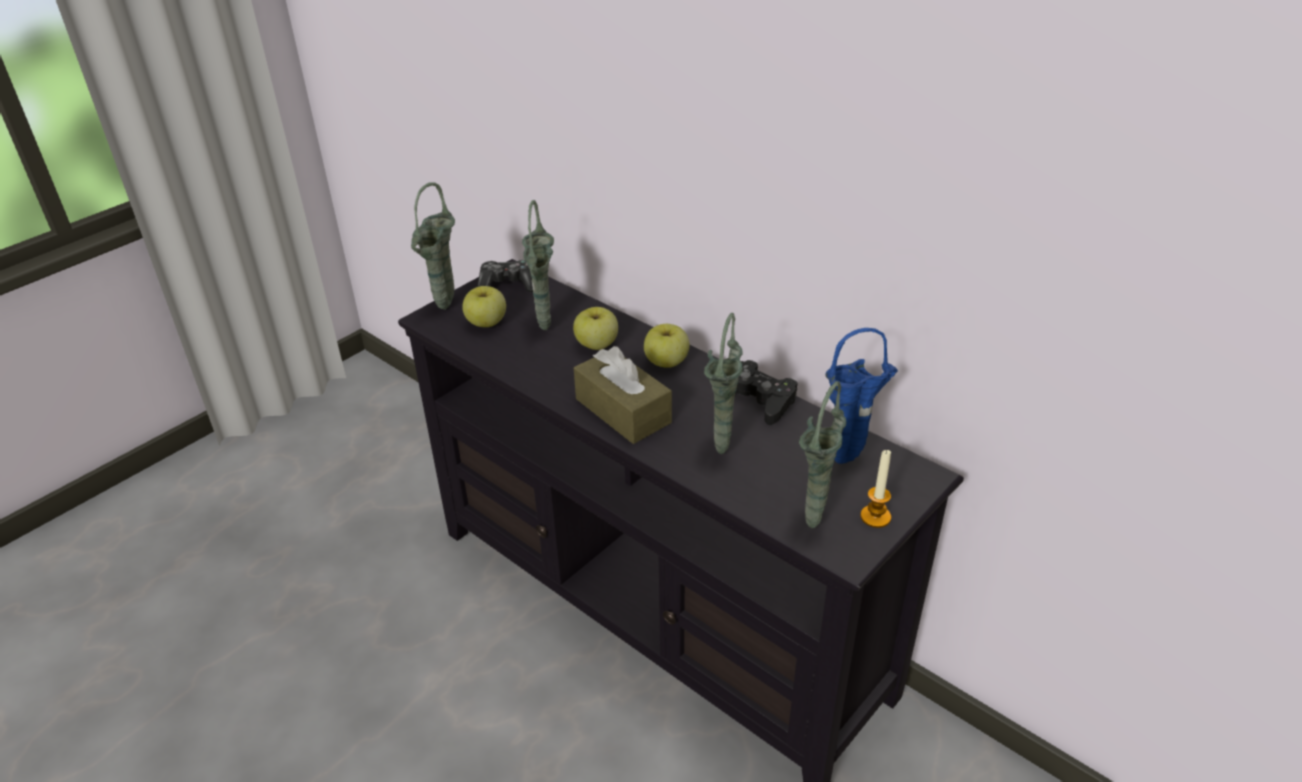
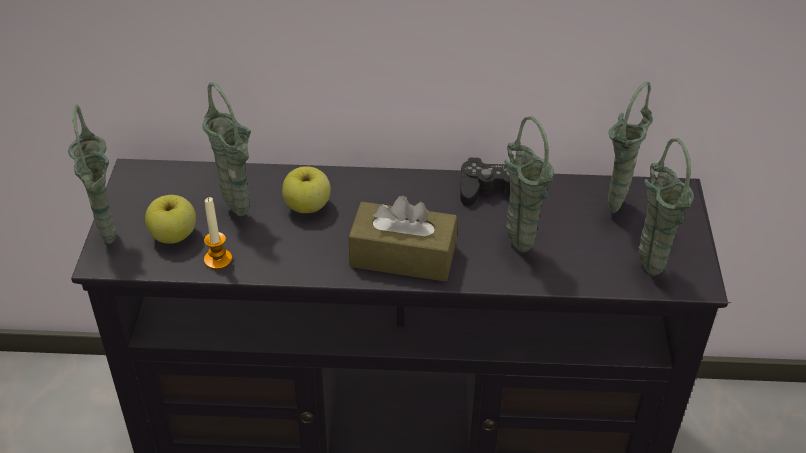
camera: 40 degrees left, 5 degrees up
game controller [477,260,533,292] -> none
apple [644,324,689,368] -> none
blue vase [825,328,898,464] -> green vase [608,81,653,213]
candle [860,450,891,528] -> candle moved to [204,197,232,270]

